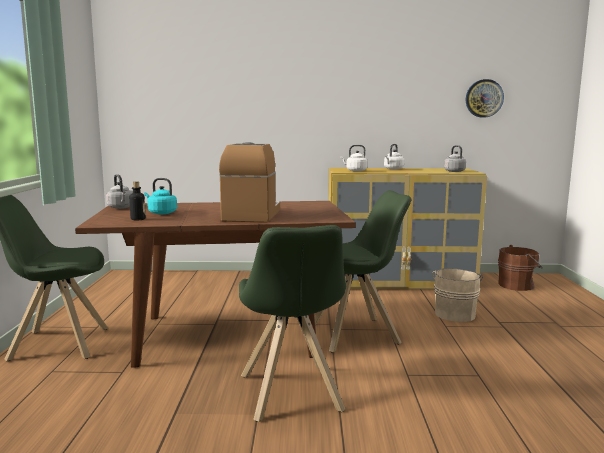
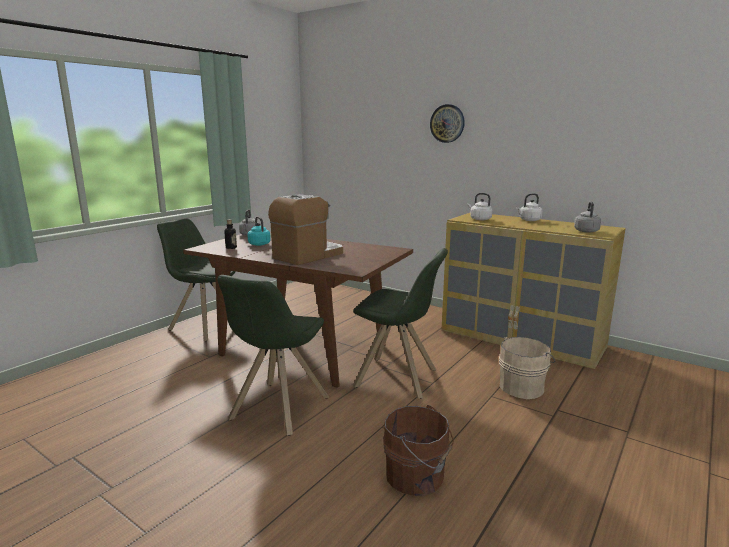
camera: 35 degrees right, 5 degrees up
wall clock [466,79,504,118] -> wall clock moved to [430,104,465,143]
brown bucket [498,245,543,291] -> brown bucket moved to [383,405,454,496]

